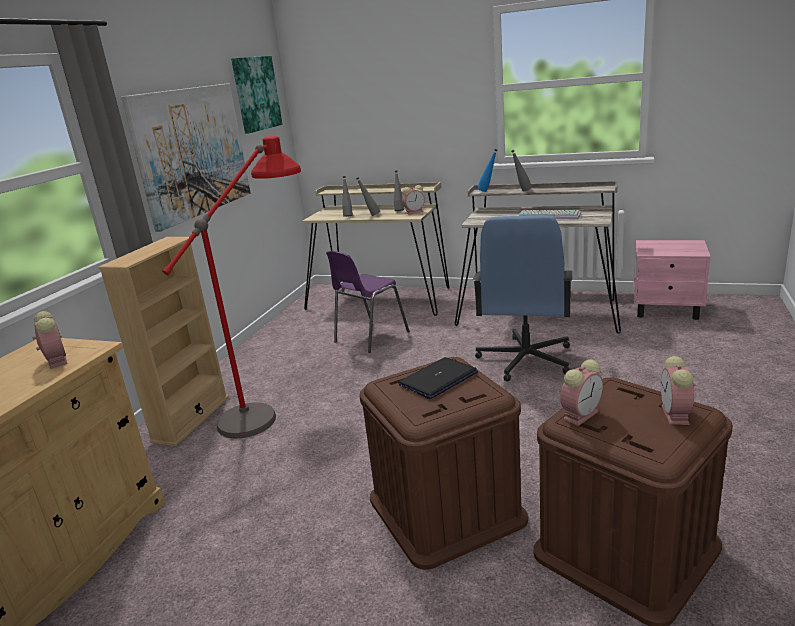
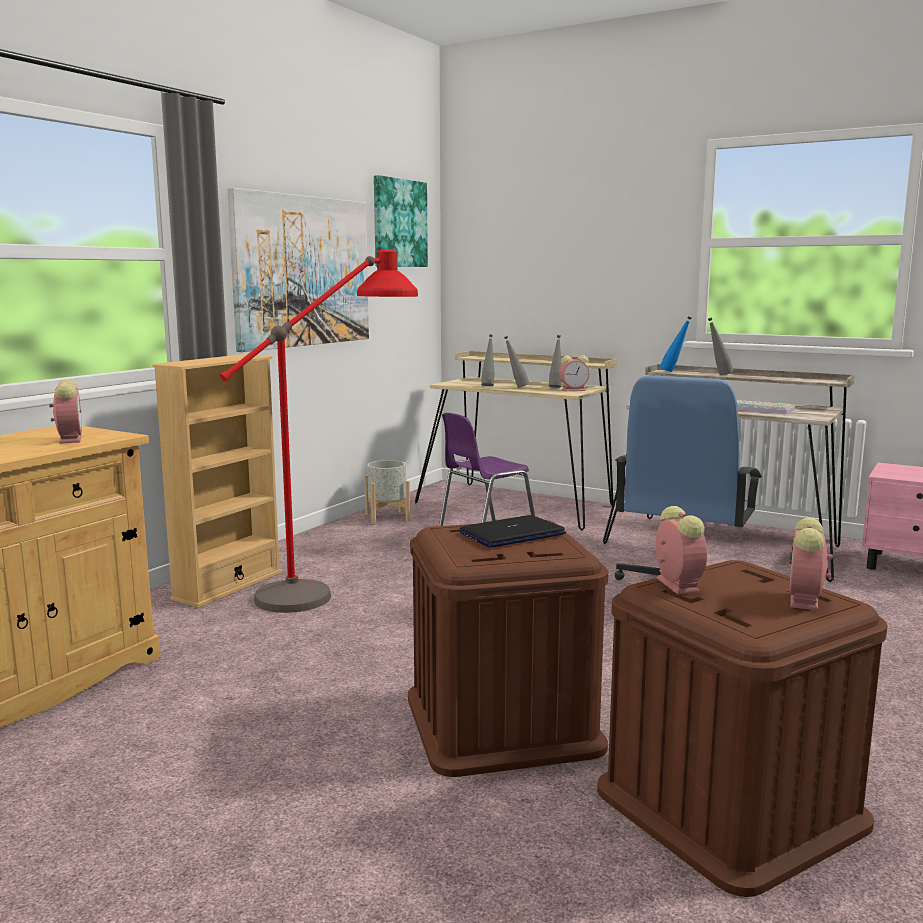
camera: 10 degrees right, 10 degrees down
alarm clock [560,359,603,426] -> alarm clock turned 75 degrees counterclockwise [656,506,707,594]
none -> grey planter [365,460,410,524]

